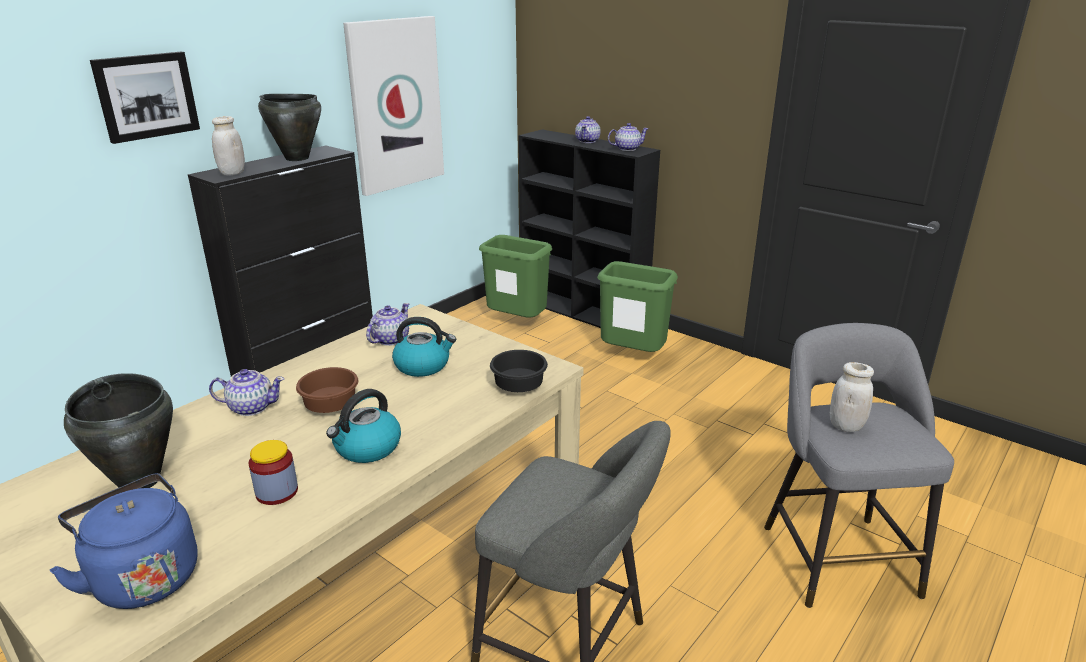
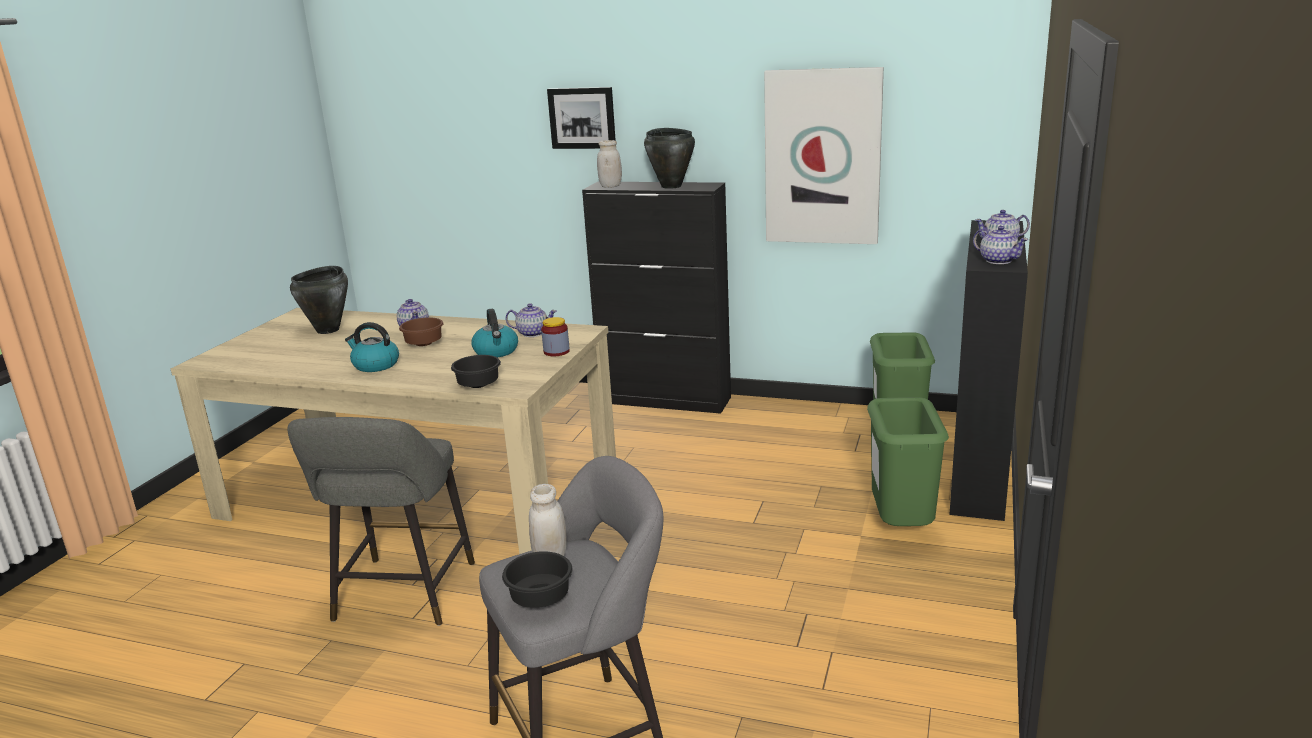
camera: 70 degrees right, 5 degrees down
blue kettle [49,473,198,609] -> none
jar [249,440,298,505] -> jar moved to [541,317,570,356]
none -> black bowl [502,551,573,608]

